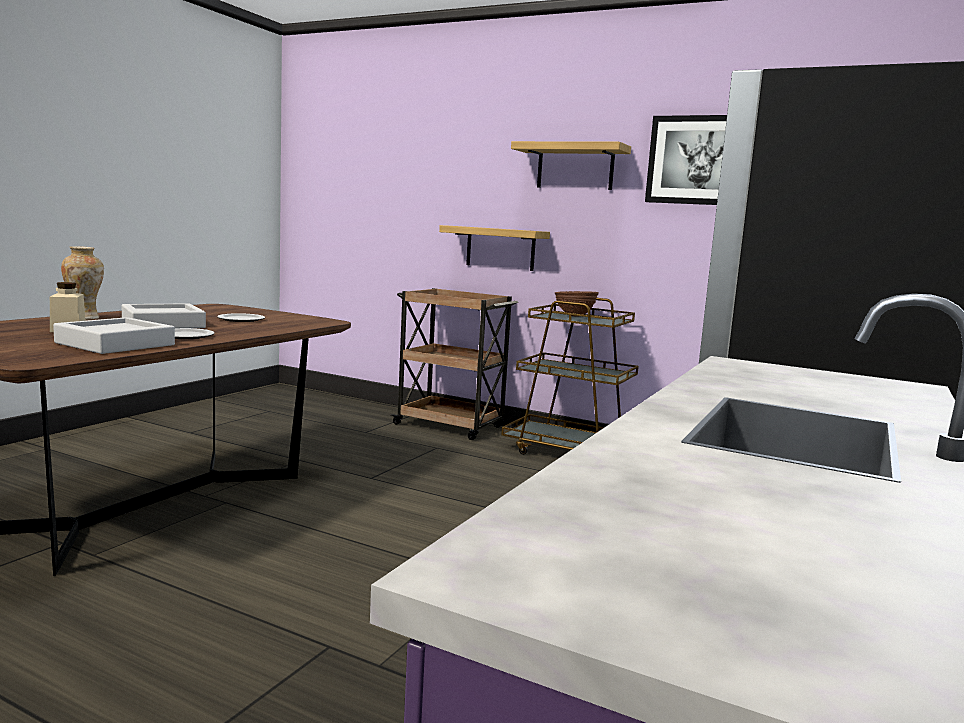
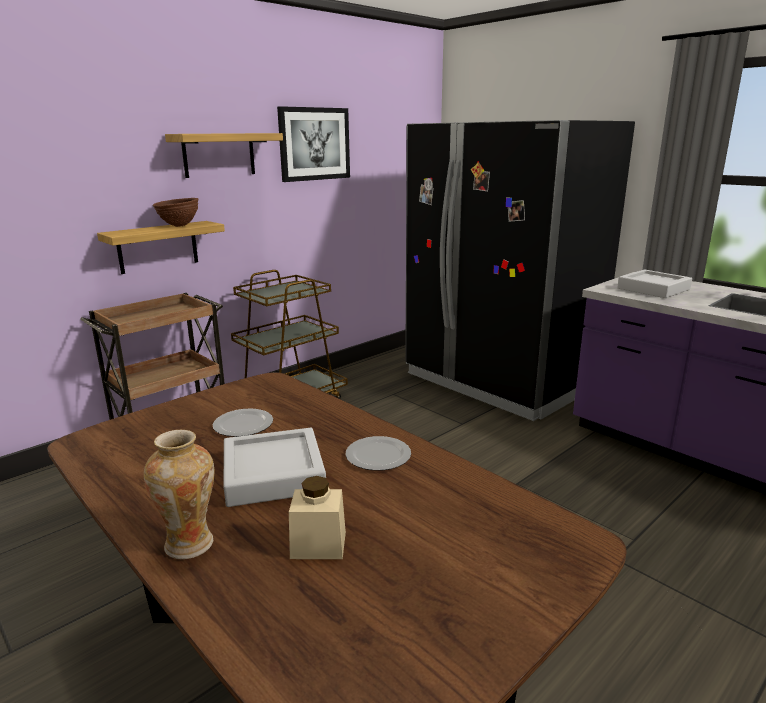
camera: 70 degrees left, 10 degrees up
grey tray [53,317,175,354] -> grey tray moved to [617,269,692,298]
brown bowl [555,291,599,317] -> brown bowl moved to [153,198,198,227]

